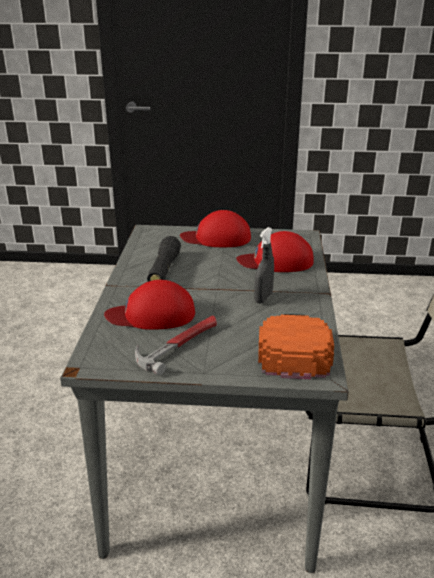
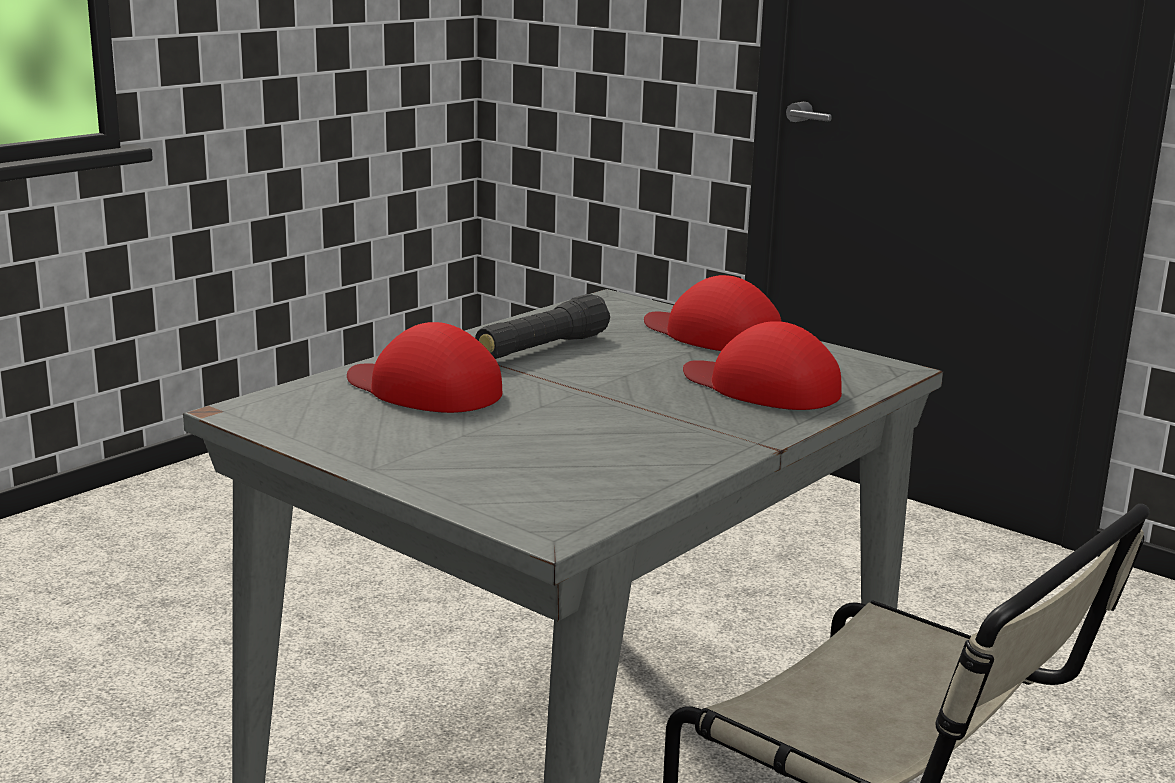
camera: 35 degrees right, 10 degrees down
hammer [135,316,217,375] -> none
grey spray bottle [254,227,274,304] -> none
orange cap [258,314,334,379] -> none

